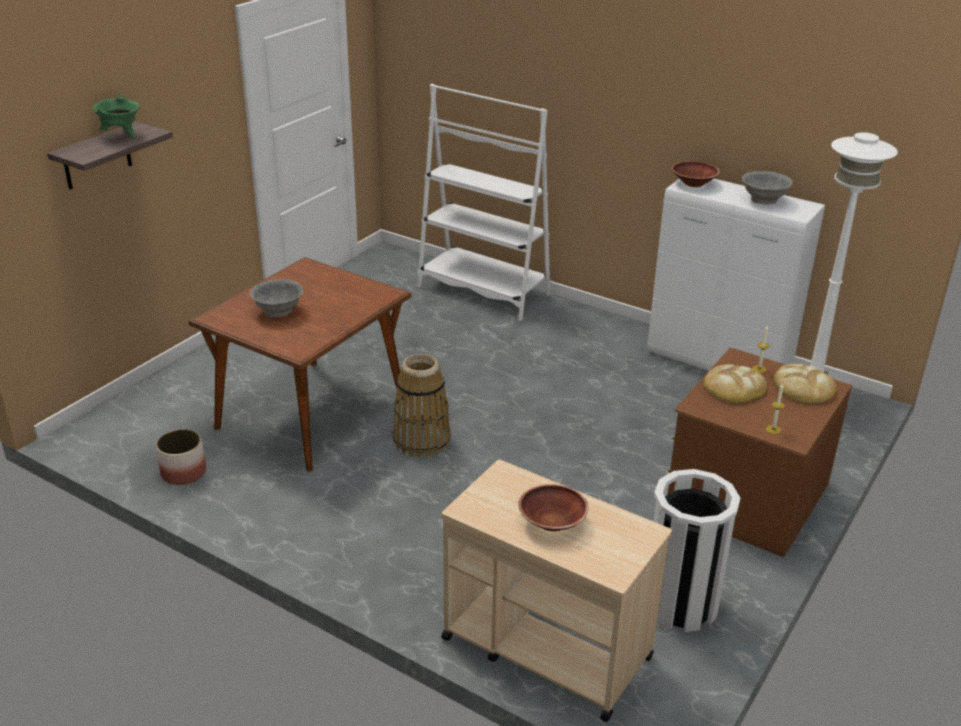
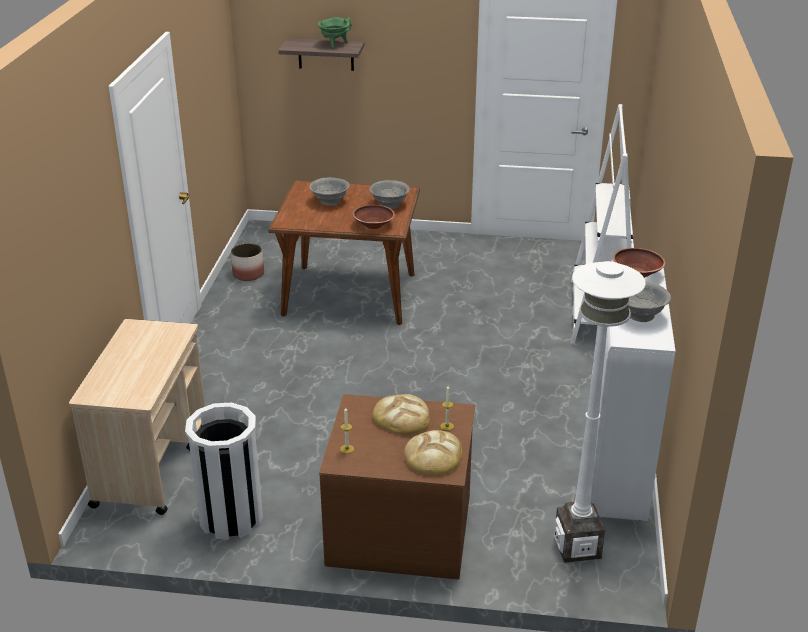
camera: 65 degrees right, 0 degrees up
basket [393,354,451,457] -> none
brown bowl [518,484,589,532] -> brown bowl moved to [353,205,395,229]
none -> grey bowl [369,180,410,209]

